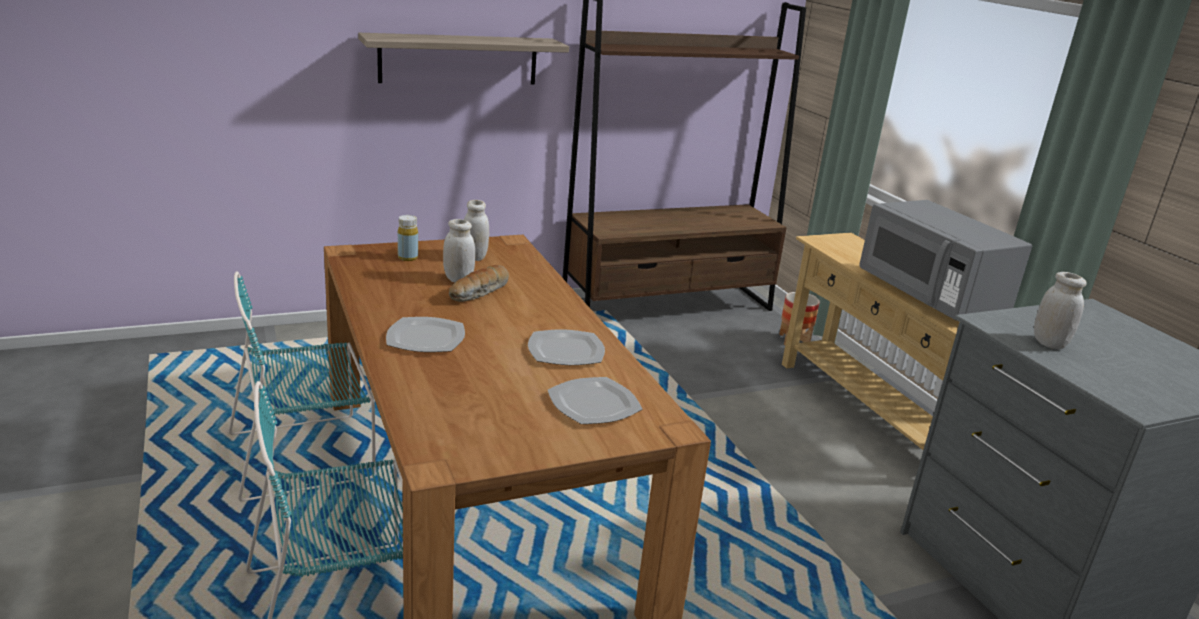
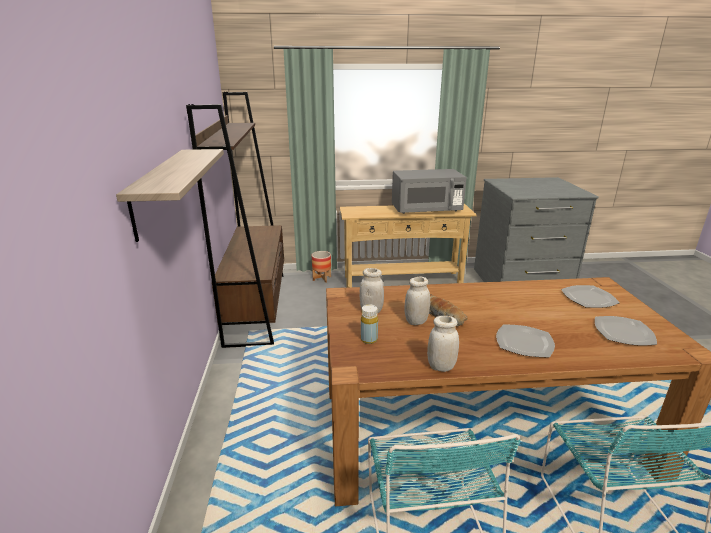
camera: 70 degrees left, 0 degrees up
plate [528,329,605,365] -> plate moved to [595,316,657,346]
white jar [1034,272,1087,349] -> white jar moved to [427,316,459,372]

